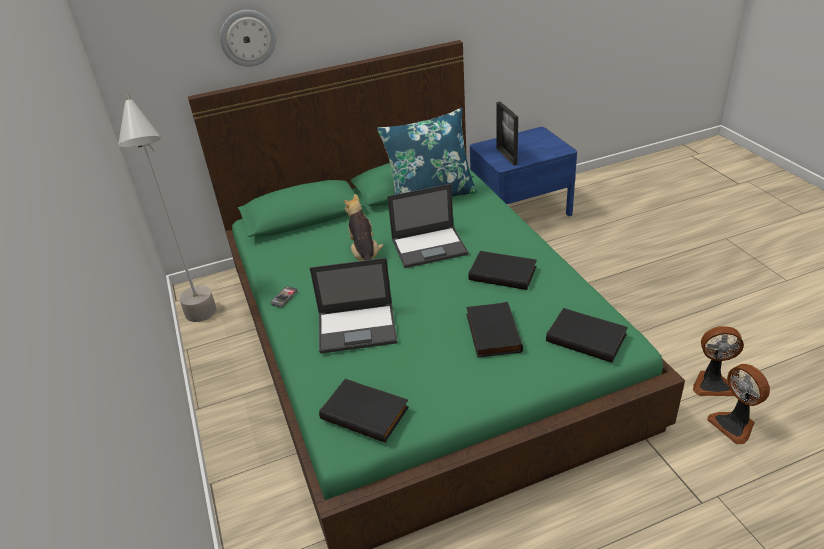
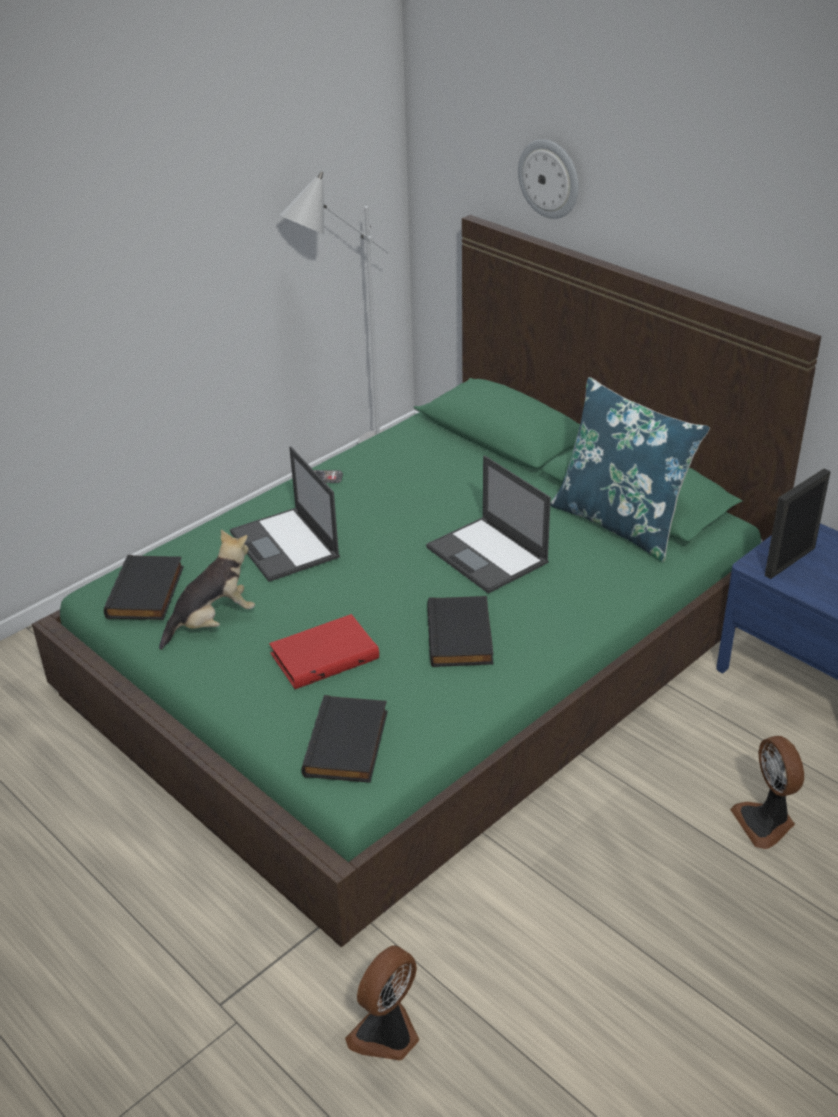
camera: 65 degrees right, 0 degrees up
plush toy [344,194,383,261] -> plush toy moved to [159,530,255,650]
black book [466,302,523,358] -> red book [269,614,379,689]
fan [693,326,744,396] -> fan moved to [730,736,804,849]

